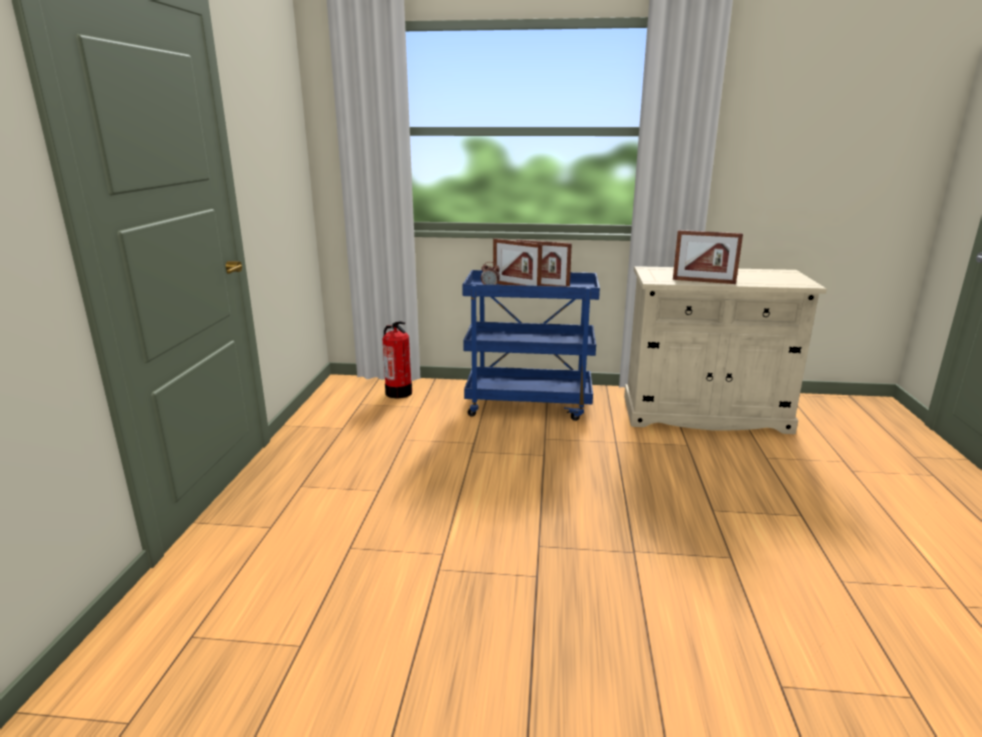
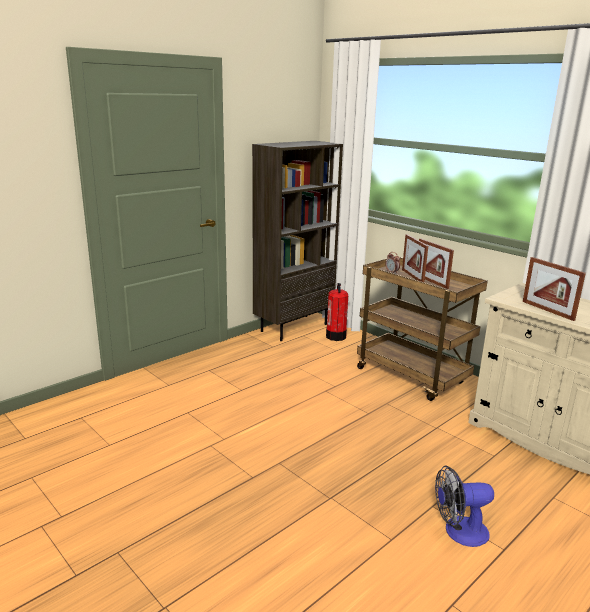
camera: 40 degrees right, 0 degrees up
blue cart [462,270,600,421] -> brown cart [357,256,488,401]
none -> brown bookcase [252,141,343,341]
none -> fan [435,465,494,547]

